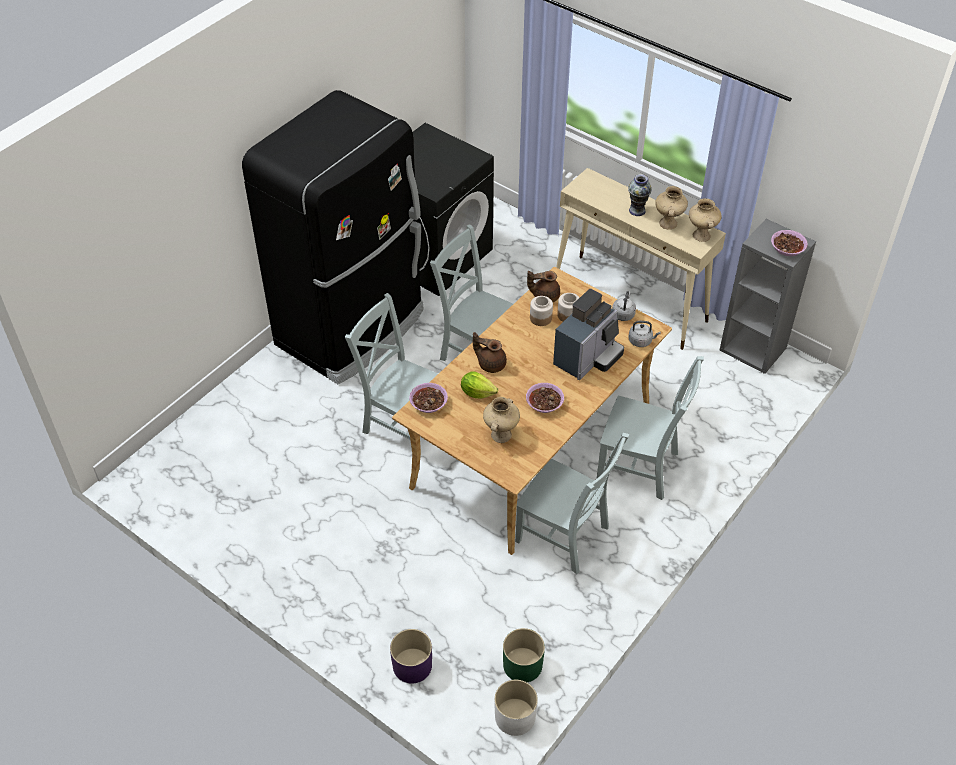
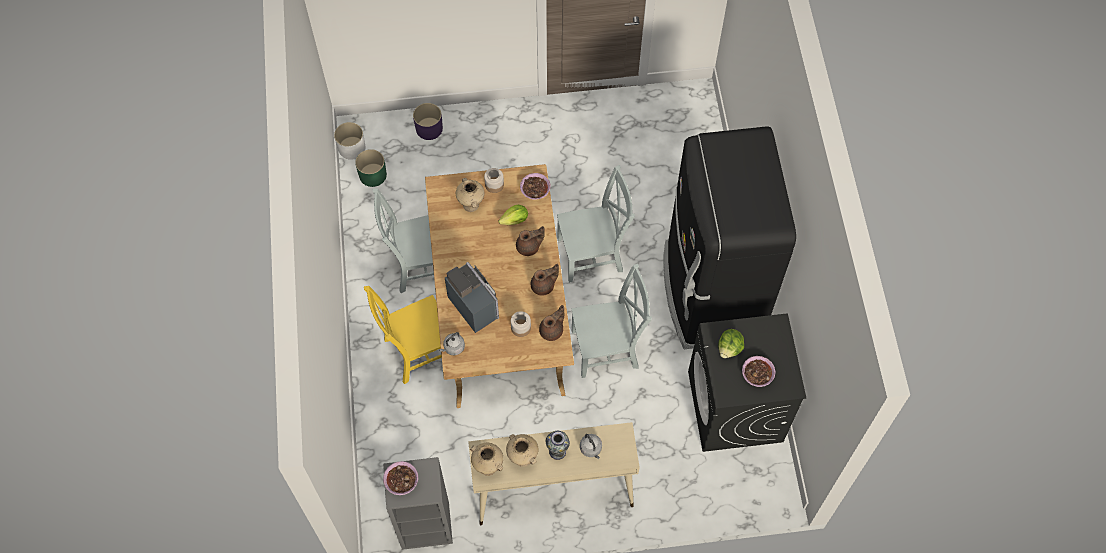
camera: 135 degrees right, 15 degrees up
bowl [526,383,564,413] -> bowl moved to [742,356,776,387]
jar [530,296,553,326] -> jar moved to [484,168,504,193]
coffee machine [553,289,624,380] -> coffee machine turned 150 degrees clockwise [445,262,499,333]
grey chair [596,356,704,500] -> yellow chair [364,286,442,384]
grey kettle [612,291,636,321] -> grey kettle moved to [580,434,602,459]
none -> brown teapot [531,264,559,296]
none -> lettuce [718,329,744,358]

